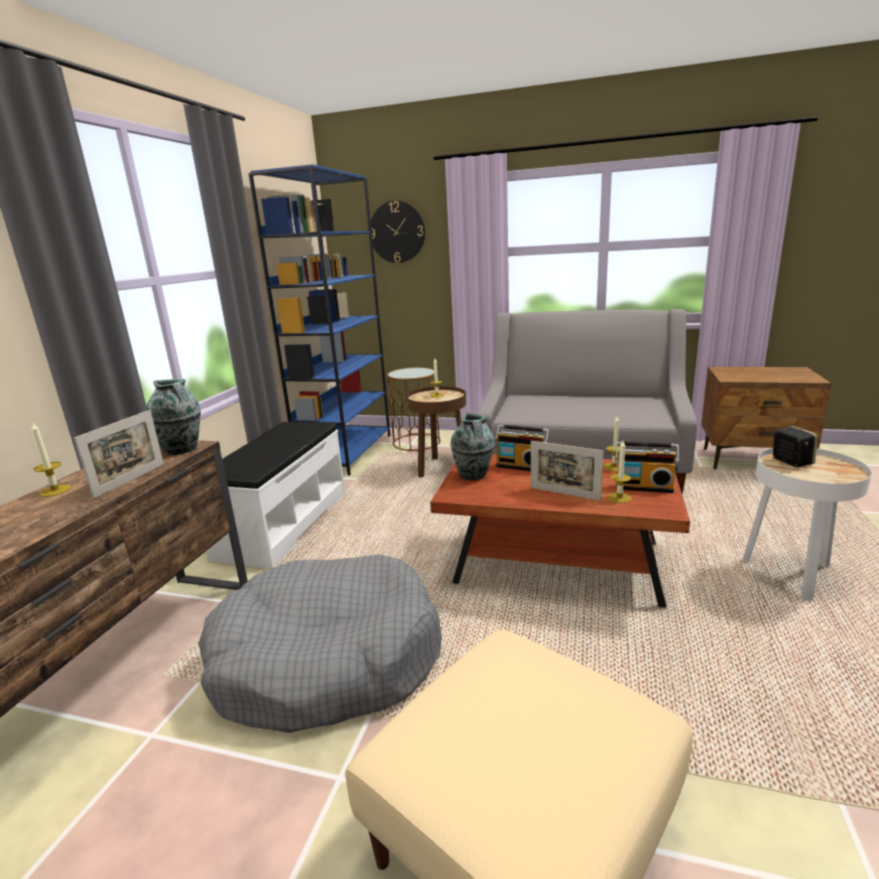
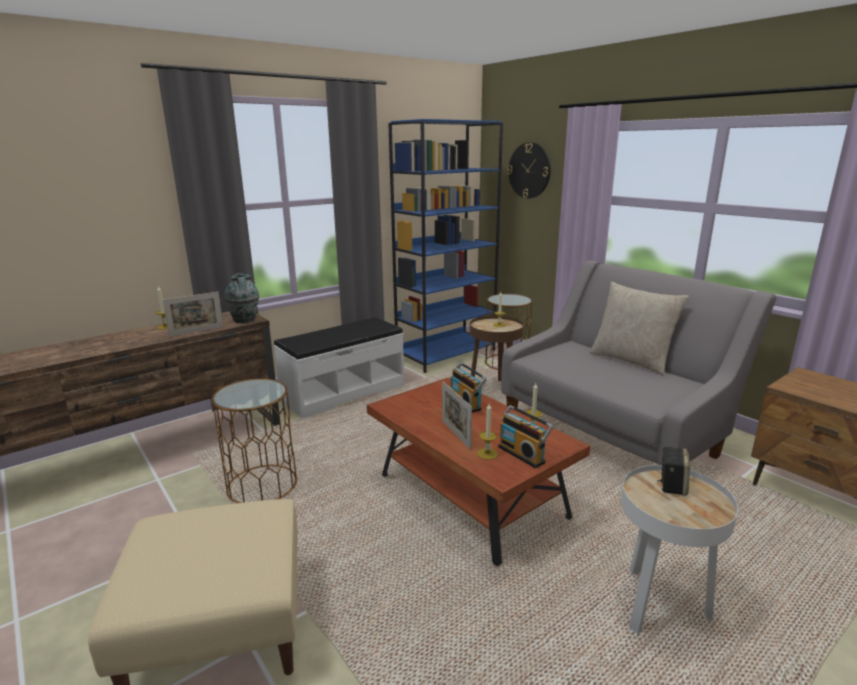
camera: 35 degrees right, 0 degrees up
grey dog bed [199,554,442,733] -> brown side table [211,379,297,503]
vase [450,412,495,480] -> none
none -> beige pillow [589,282,689,376]

